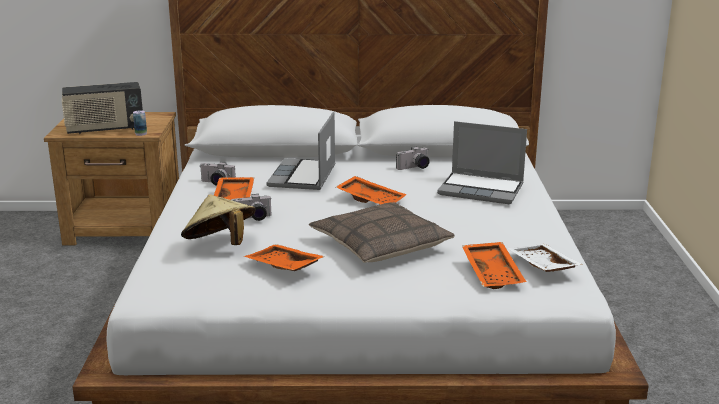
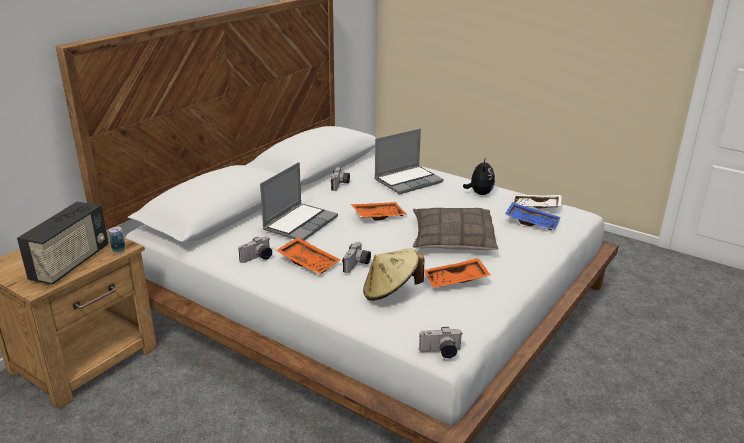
camera: 55 degrees left, 5 degrees up
laptop [266,112,335,190] -> laptop turned 105 degrees counterclockwise [260,162,338,240]
orange tray [462,242,526,289] -> blue tray [505,202,561,230]
none -> camera [419,327,463,358]
none -> plush toy [463,157,495,195]

